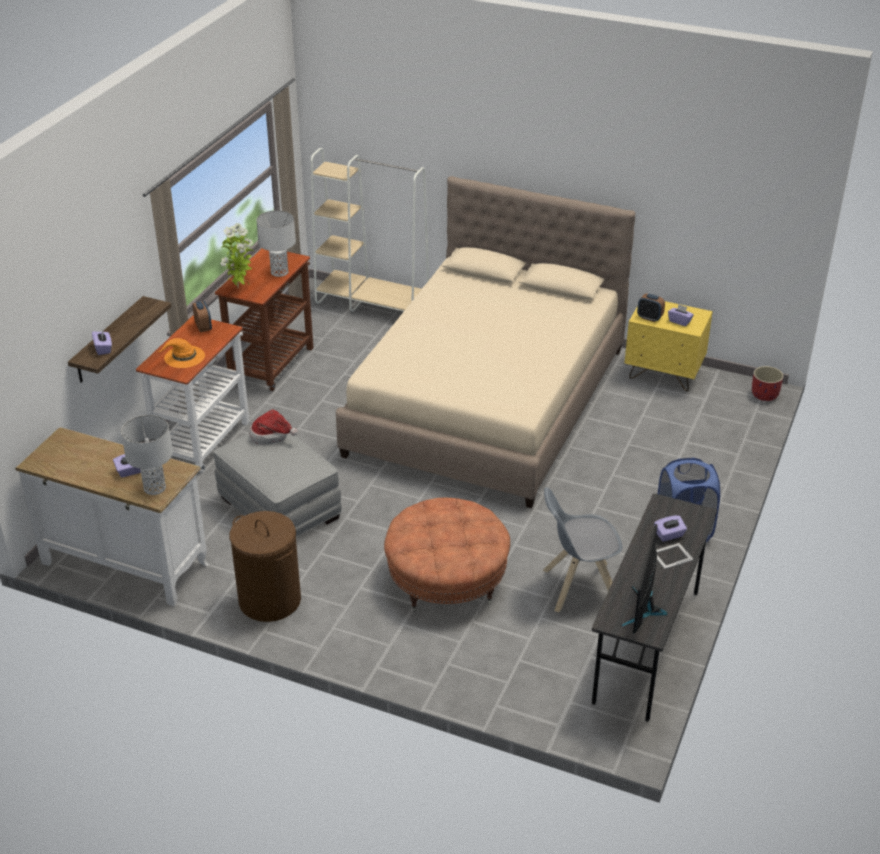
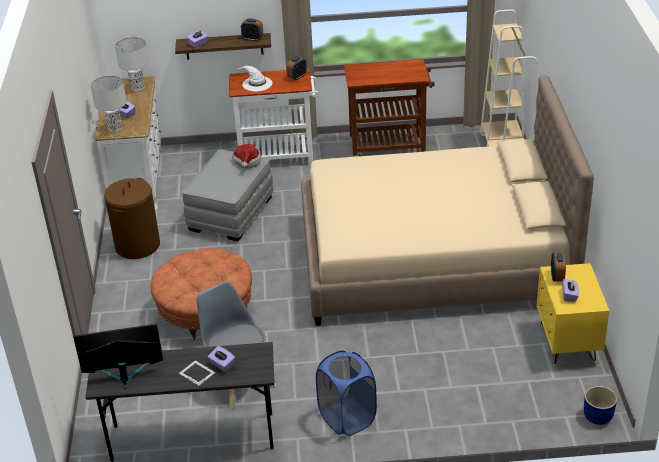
camera: 65 degrees right, 0 degrees up
orange hat [159,338,205,368] -> white hat [236,66,273,92]
potted plant [220,223,254,288] -> none
white table lamp [257,210,296,277] -> white table lamp moved to [115,37,149,92]
red planter [752,366,784,401] -> blue planter [584,386,617,425]
none -> alarm clock [241,19,263,41]

